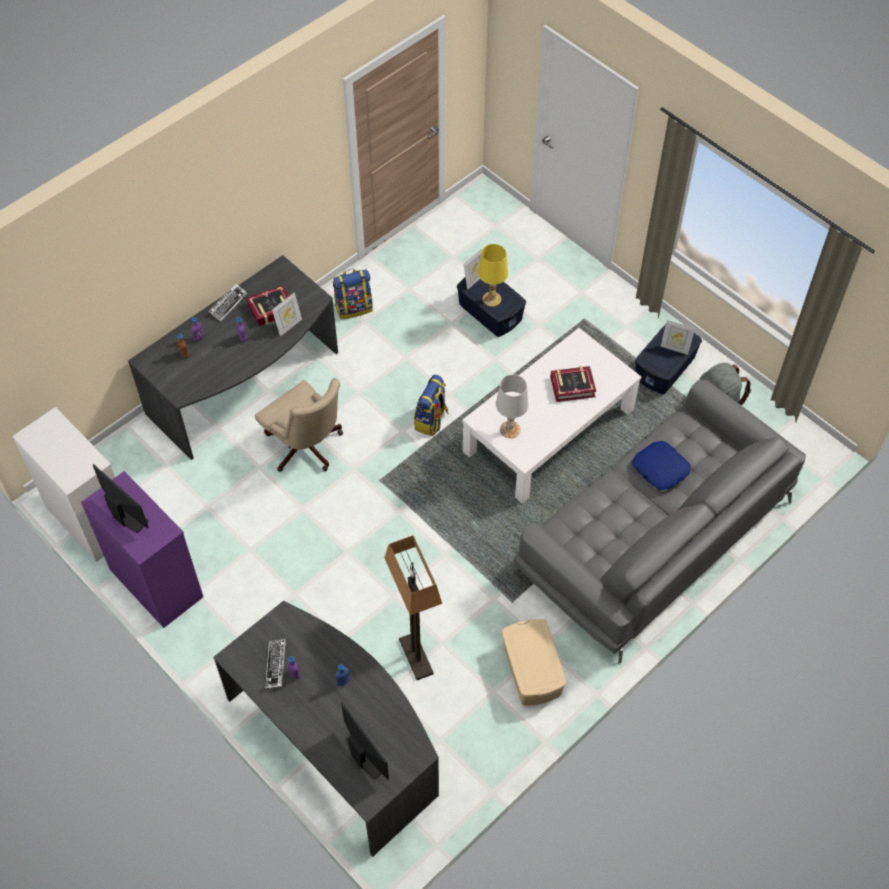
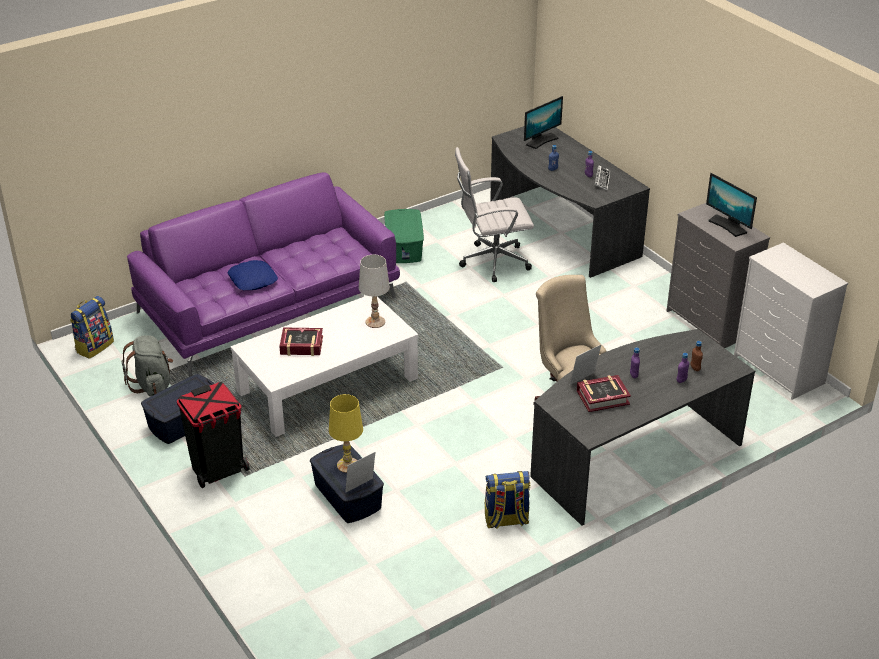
camera: 170 degrees left, 20 degrees down
purple dresser [81,471,203,628] -> grey dresser [667,203,770,348]
keyboard [209,283,247,322] -> none
monitor [341,702,389,779] -> monitor turned 105 degrees counterclockwise [524,96,563,149]
floor lamp [384,535,442,680] -> white office chair [455,147,534,282]
backpack [414,375,448,436] -> backpack moved to [70,296,114,359]
beige storage box [502,619,566,706] -> green storage box [384,209,424,263]
grey sofa [514,379,806,663] -> purple sofa [127,172,400,377]
picture frame [660,320,695,355] -> none
none -> black trash can [177,382,250,488]

